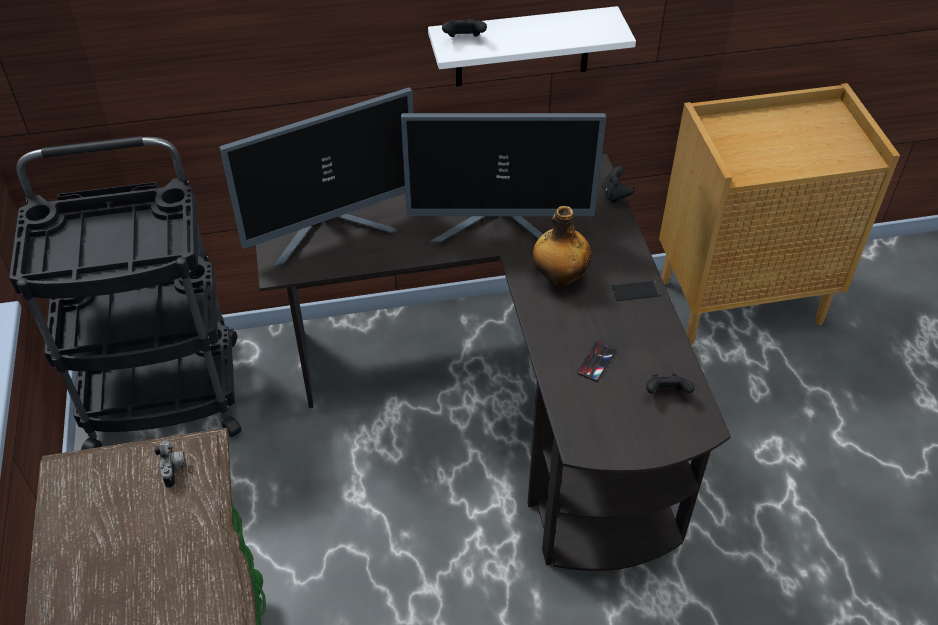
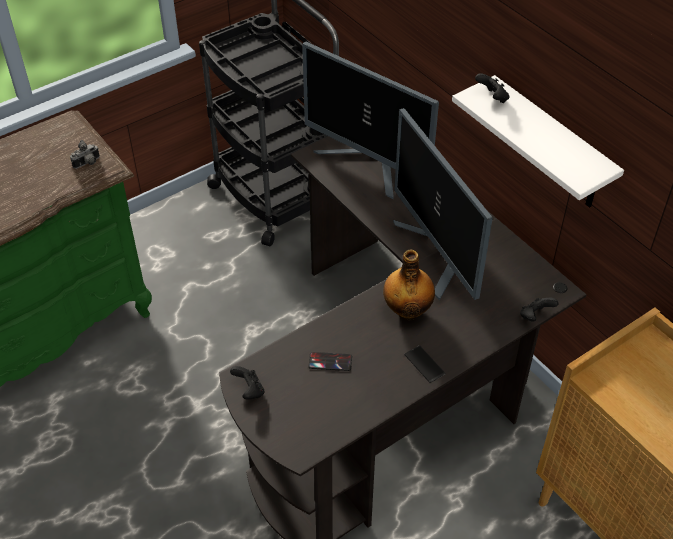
camera: 65 degrees right, 0 degrees up
black game controller [646,374,695,394] -> black game controller moved to [230,366,264,400]

